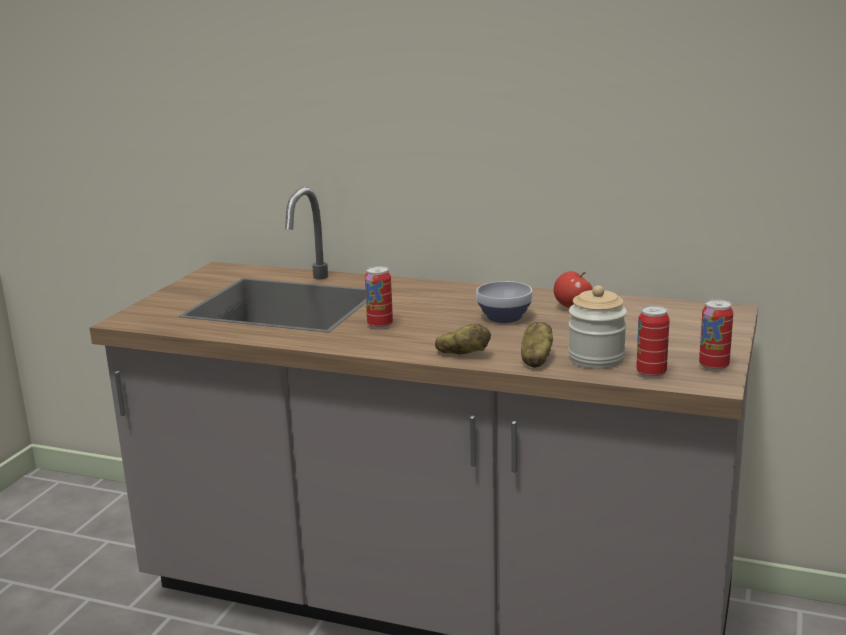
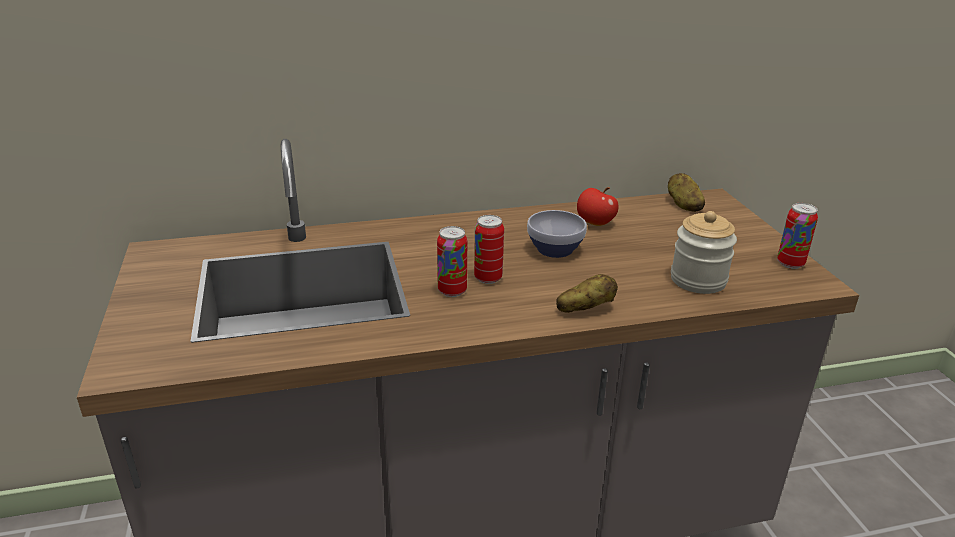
camera: 35 degrees left, 10 degrees up
potato [521,322,553,368] -> potato moved to [668,173,705,212]
can [636,306,669,378] -> can moved to [474,215,504,284]

